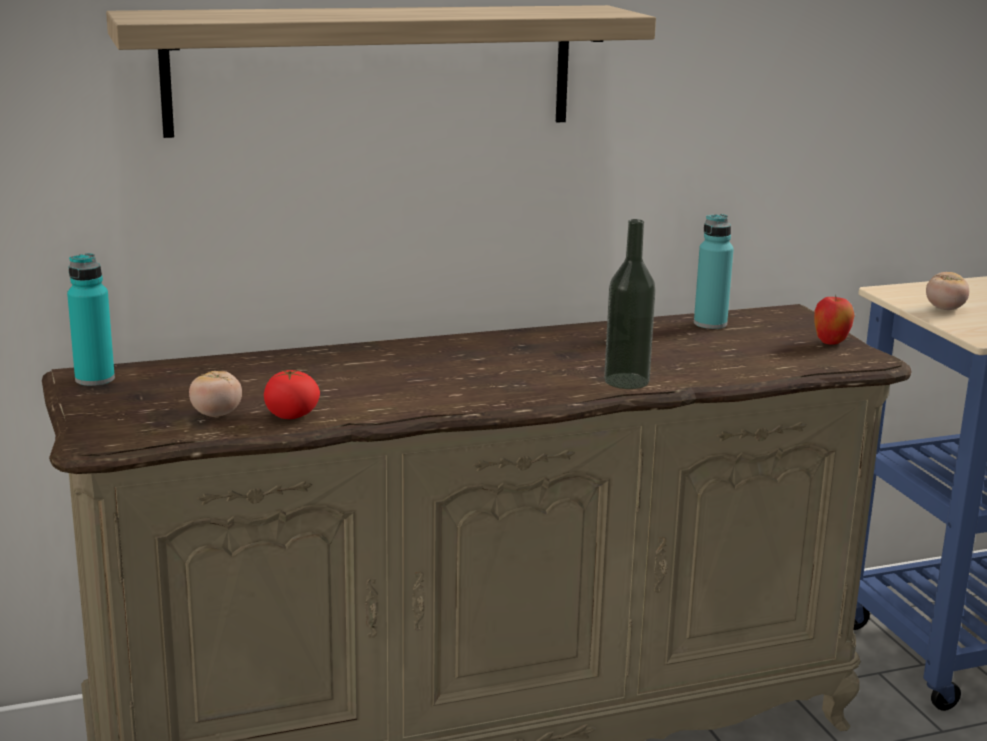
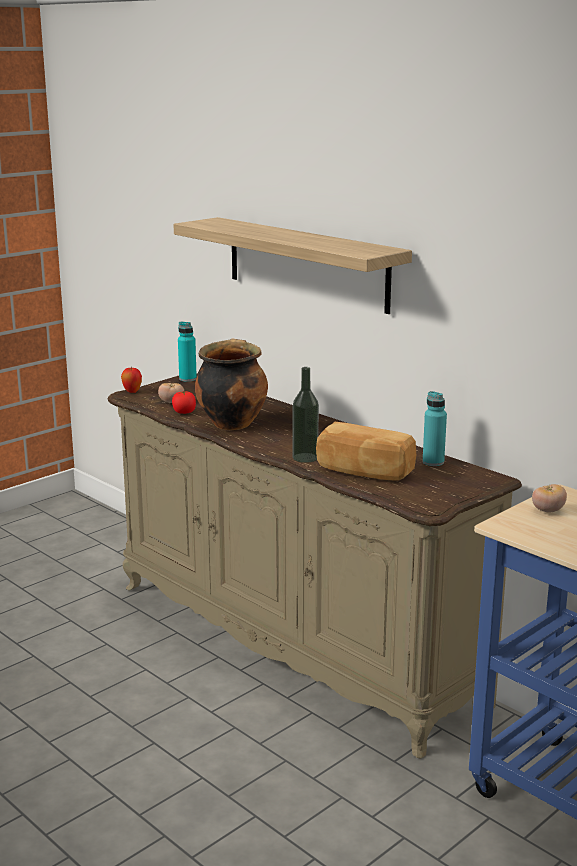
camera: 65 degrees right, 0 degrees up
apple [814,295,855,344] -> apple moved to [121,368,142,393]
none -> cooking pot [195,338,268,430]
none -> bread [316,421,416,481]

